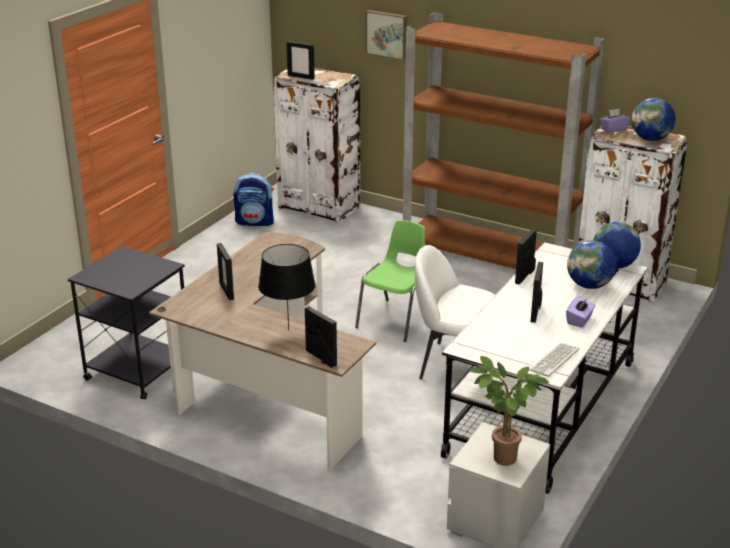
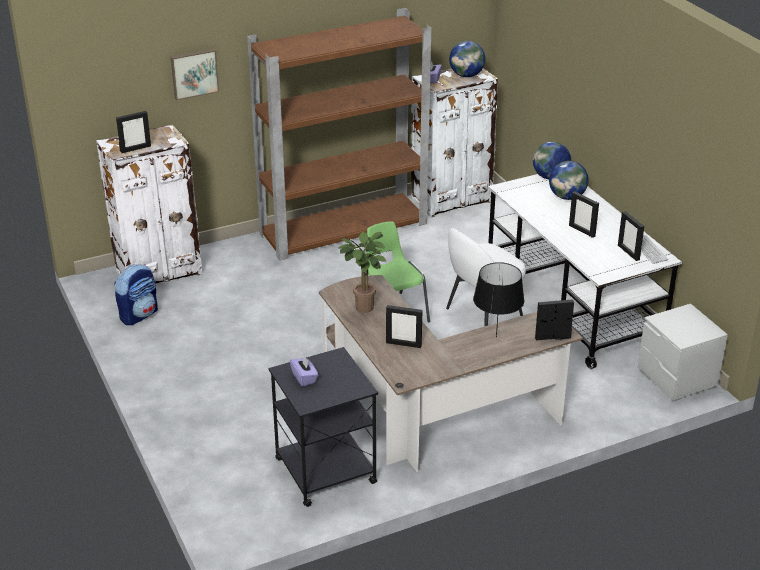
camera: 55 degrees left, 5 degrees up
potted plant [469,356,549,466] -> potted plant moved to [338,232,386,313]
picture frame [515,229,537,285] -> picture frame moved to [618,211,644,261]
purple tissue box [566,296,595,327] -> purple tissue box moved to [290,356,318,387]

